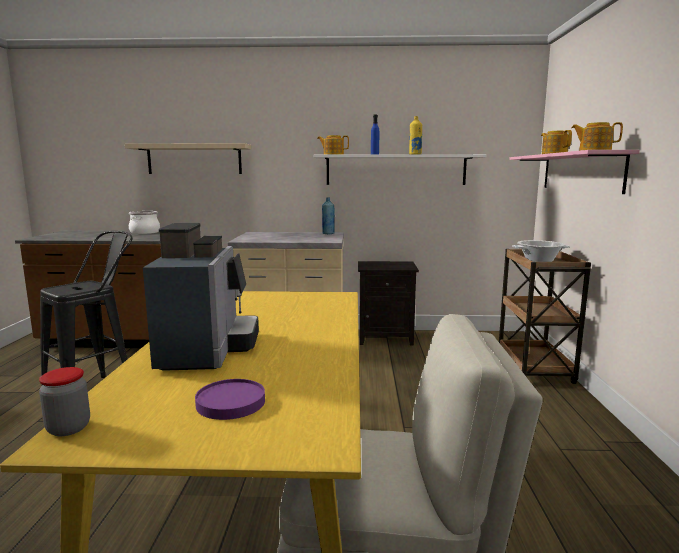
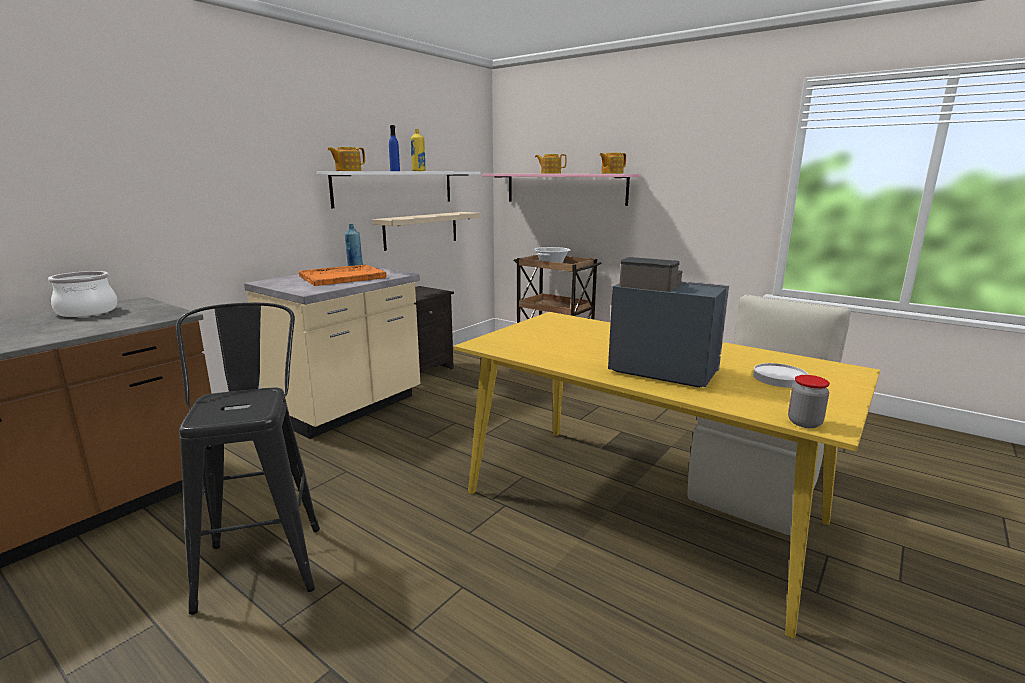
camera: 55 degrees left, 5 degrees up
beige shelf [124,143,251,174] -> beige shelf moved to [372,212,481,251]
purple plate [195,379,265,420] -> white plate [753,363,809,388]
none -> orange tray [299,265,386,286]

